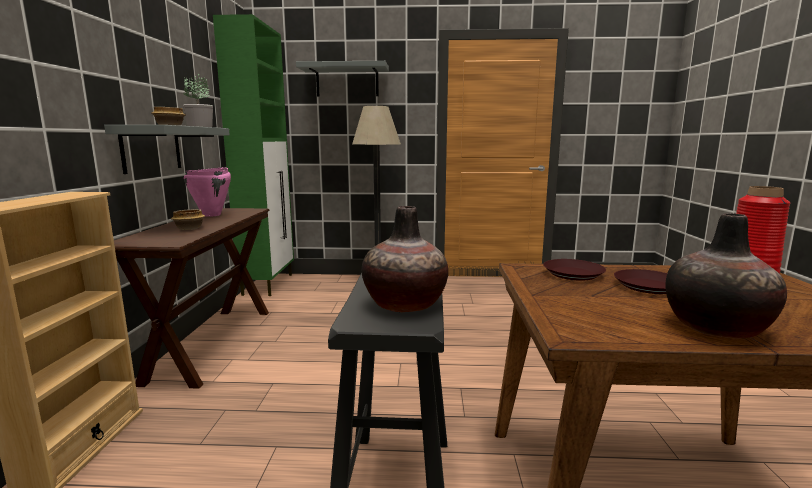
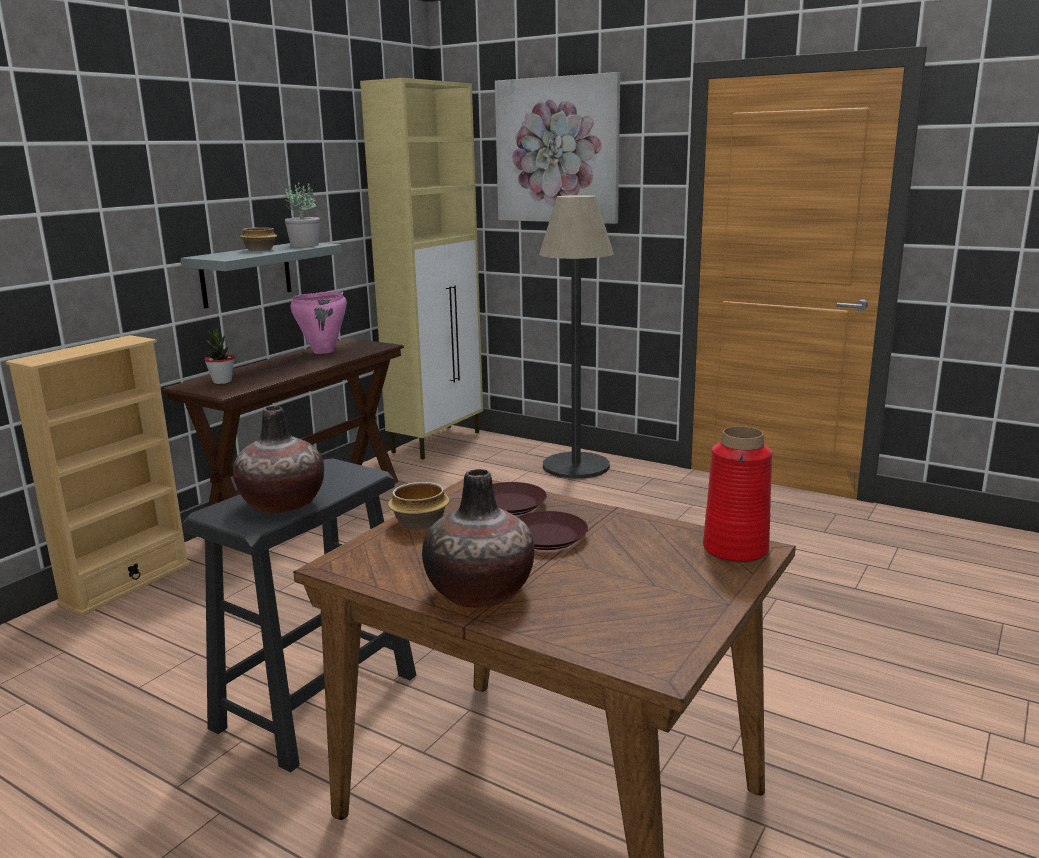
camera: 30 degrees right, 5 degrees up
bowl [171,209,205,230] -> bowl moved to [388,482,450,530]
green cabinet [213,14,294,296] -> beige cabinet [360,78,483,459]
grey shelf [296,61,389,97] -> picture [495,72,620,224]
none -> potted plant [204,325,234,384]

